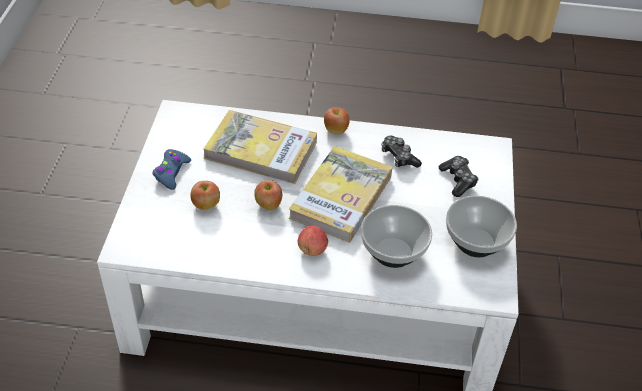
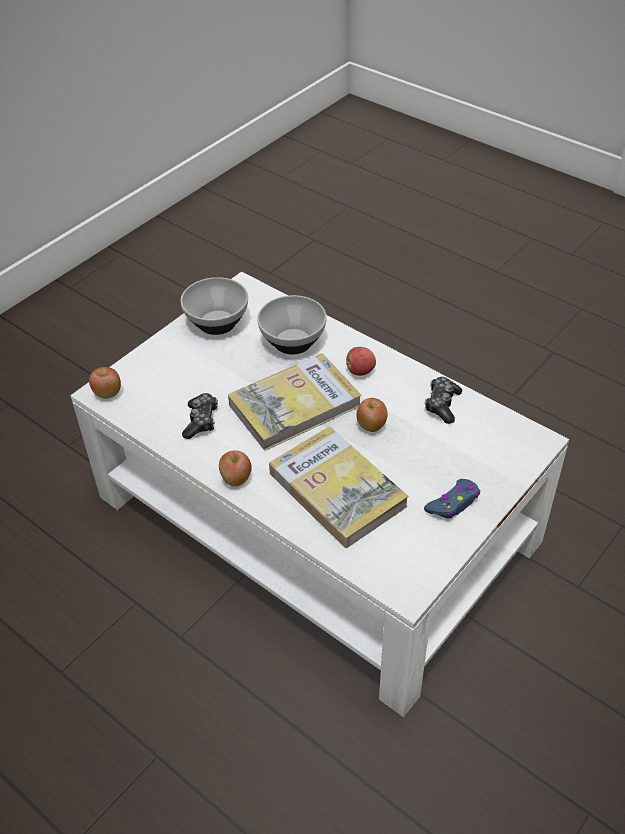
camera: 145 degrees left, 0 degrees up
apple [190,181,220,210] -> apple moved to [89,367,121,399]
game controller [439,156,479,197] -> game controller moved to [425,377,462,424]

